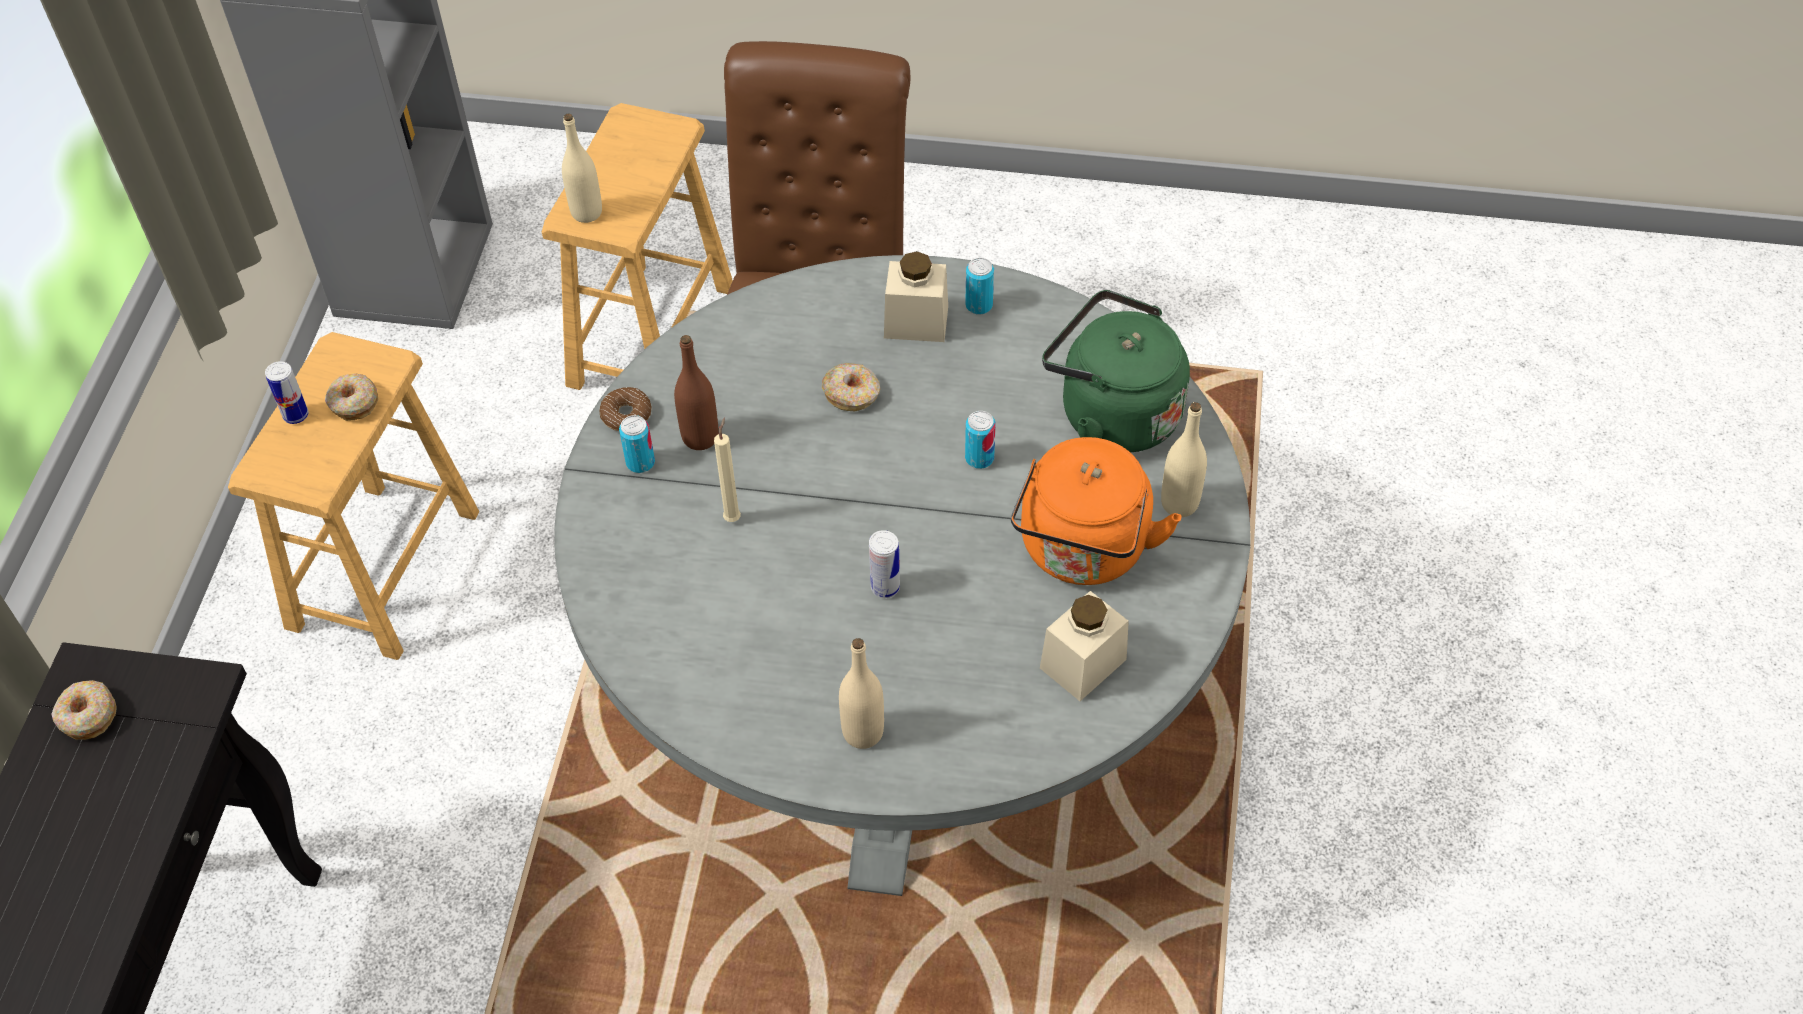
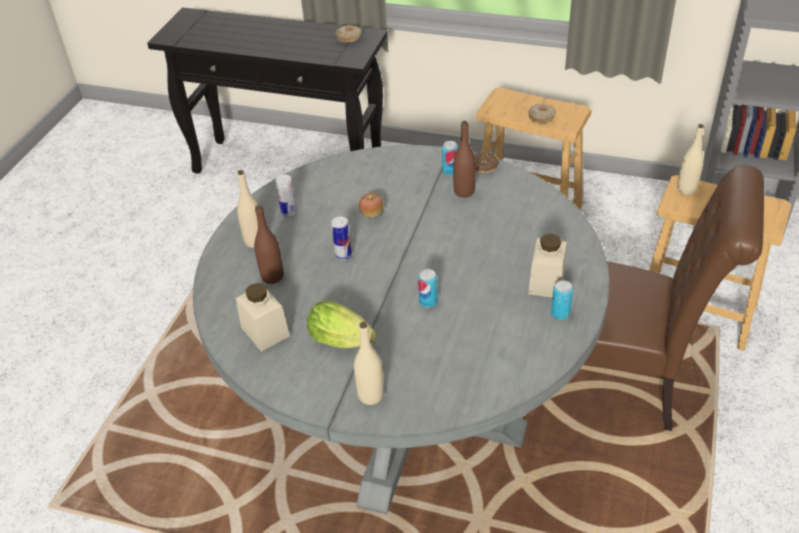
camera: 100 degrees right, 10 degrees down
can [265,361,308,424] -> can moved to [276,175,297,217]
beige candle [714,417,741,522] -> none
donut [822,363,880,411] -> none
orange kettle [1011,437,1182,585] -> lettuce [307,300,377,348]
green kettle [1042,290,1190,453] -> none
none -> brown bottle [254,205,283,284]
none -> apple [359,193,383,218]

